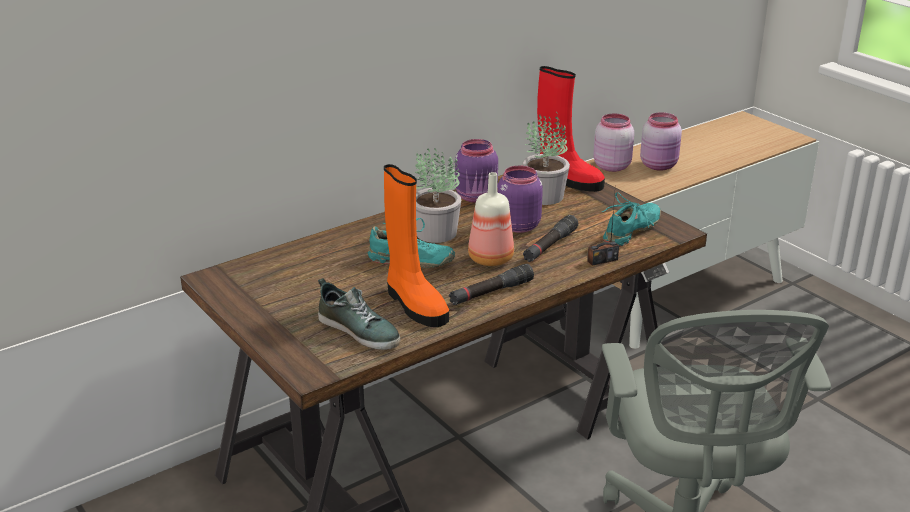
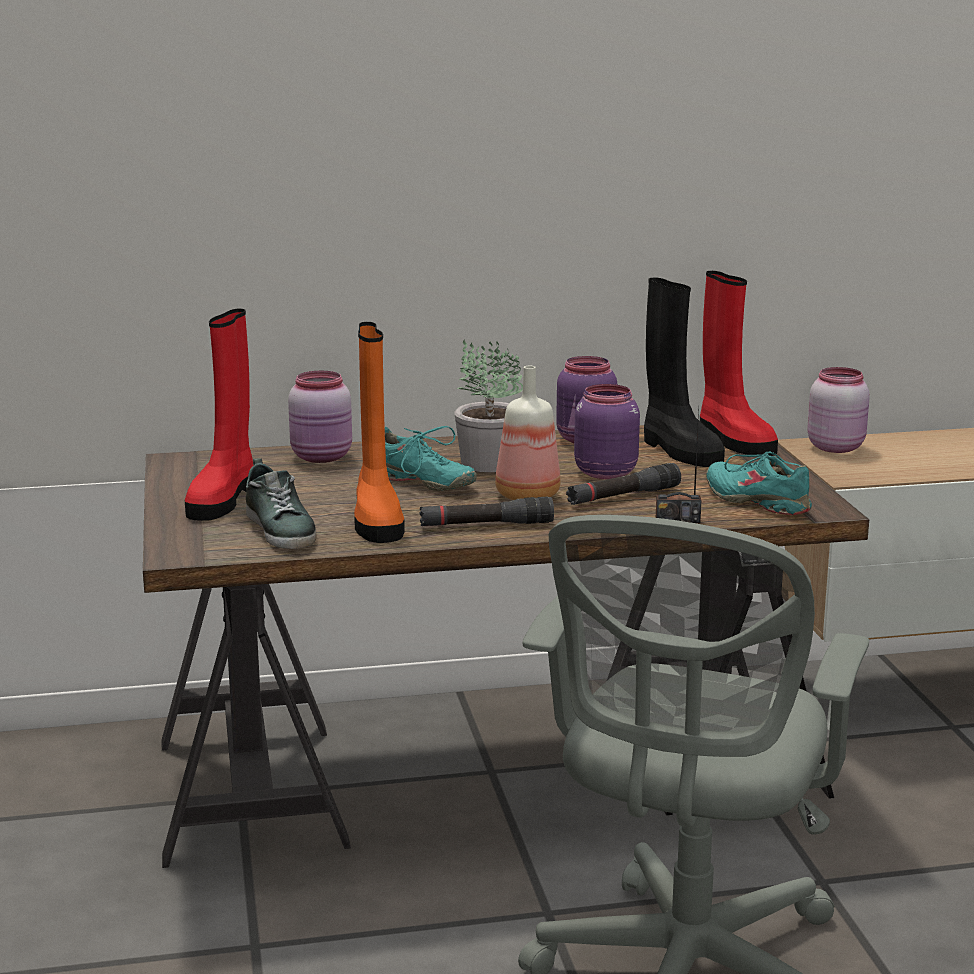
camera: 25 degrees right, 10 degrees down
potted plant [522,112,570,205] -> black boot [644,277,725,467]
turquoise shoe [602,192,661,247] -> turquoise shoe turned 105 degrees counterclockwise [706,452,812,515]
pink jar [640,112,682,171] -> pink jar moved to [288,371,352,463]
none -> red boot [185,309,253,521]

